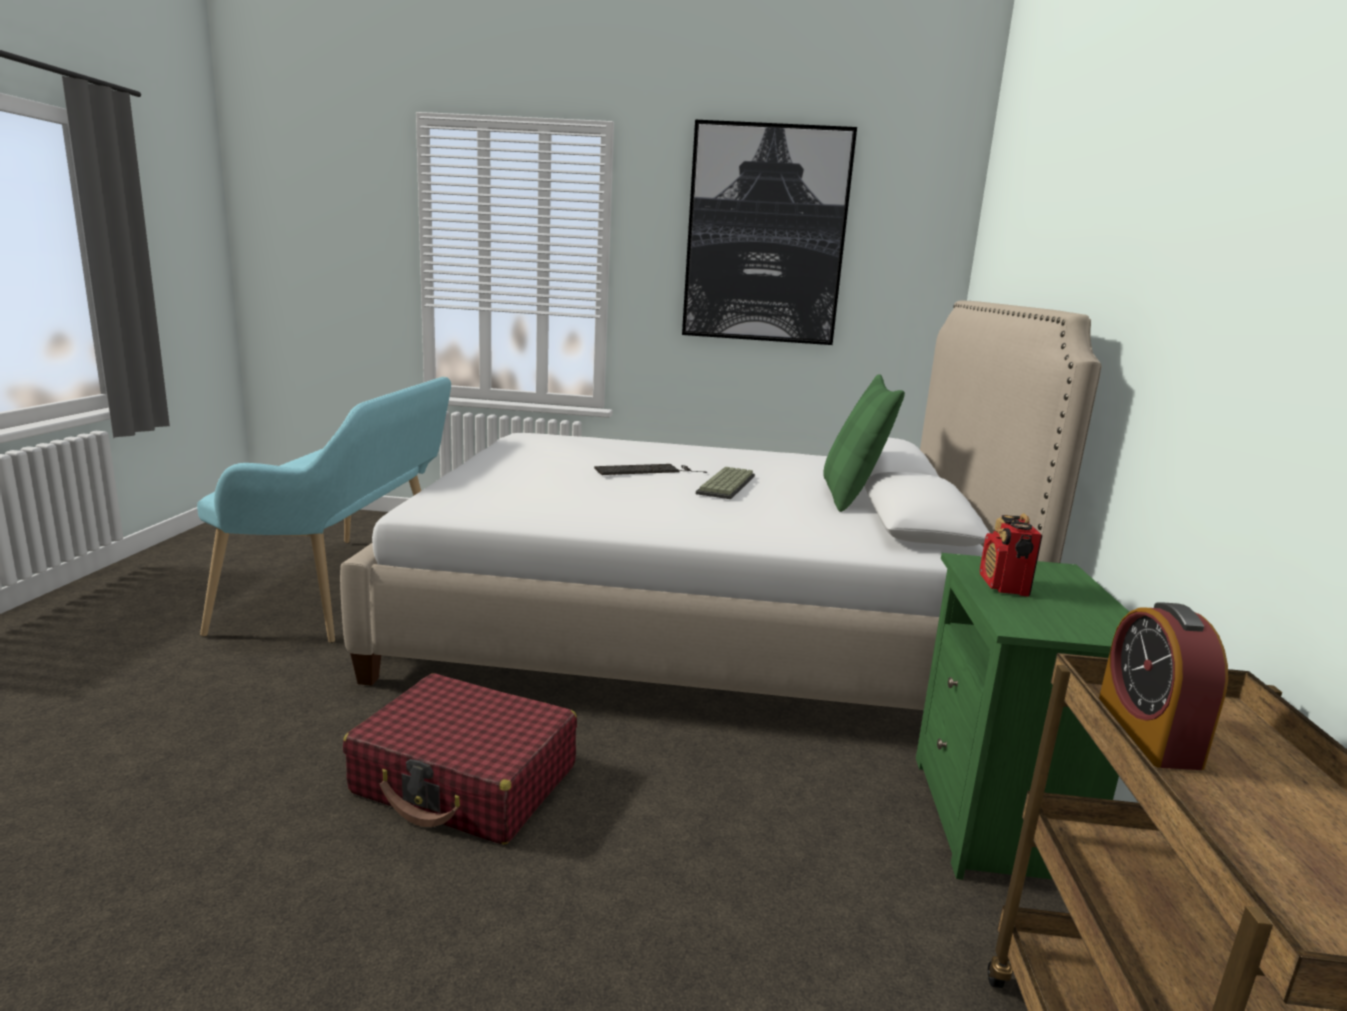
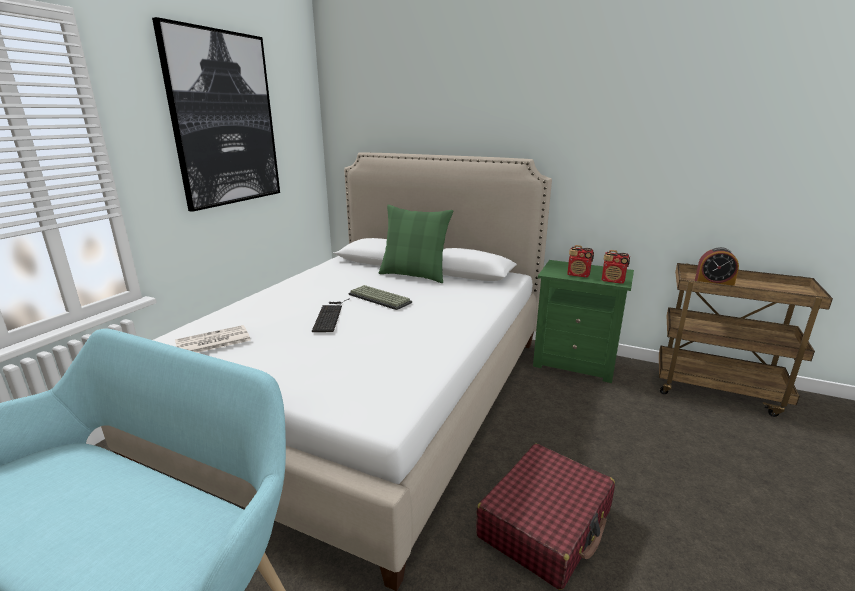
camera: 70 degrees left, 5 degrees up
none -> newspaper [175,325,251,353]
none -> radio [601,250,630,284]

